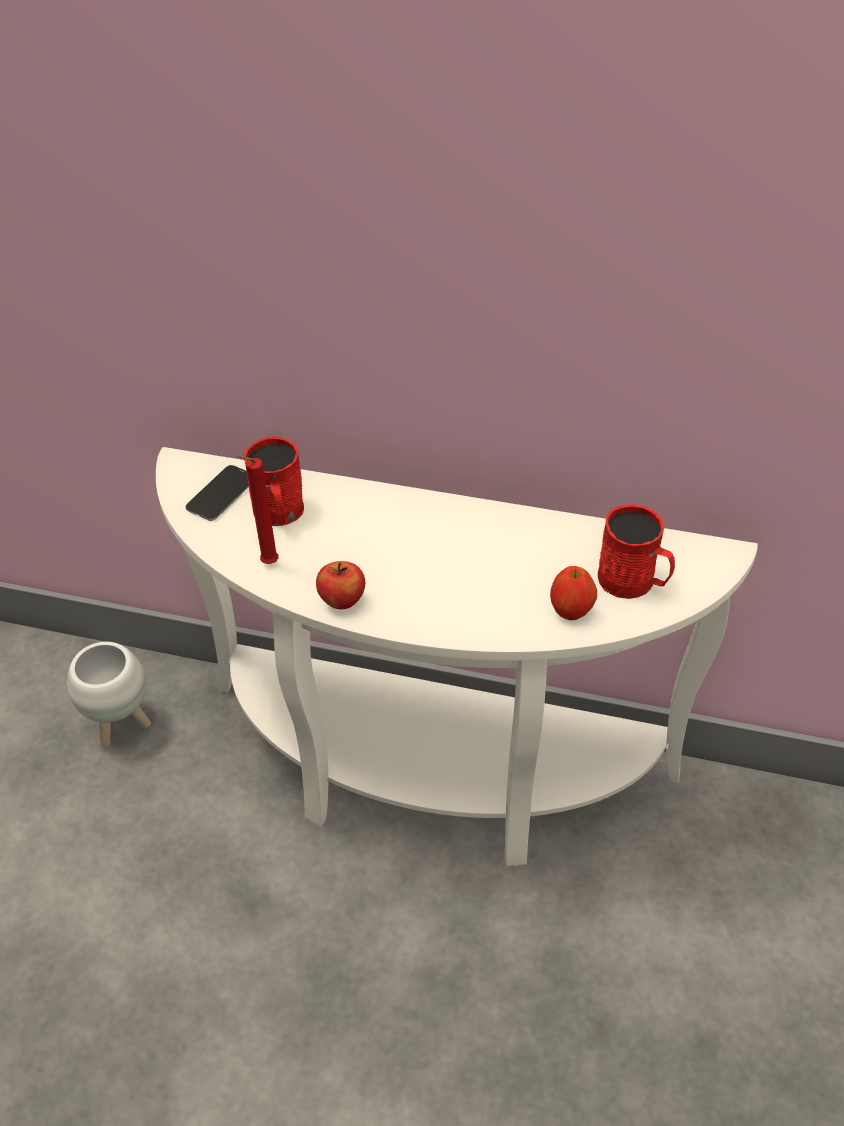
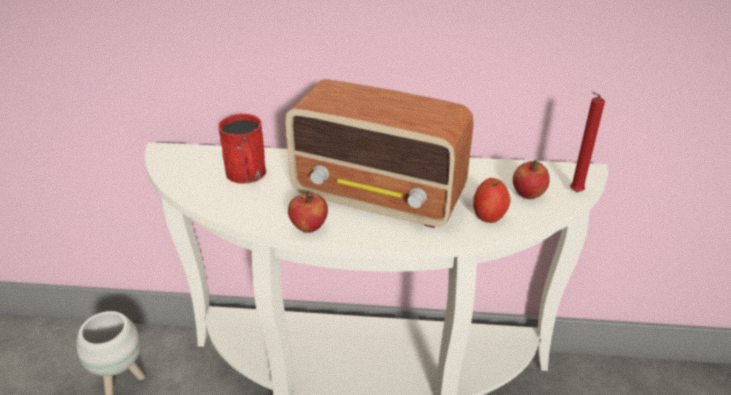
camera: 10 degrees left, 10 degrees down
phone [186,465,249,521] -> none
red candle [236,455,278,564] -> red candle moved to [570,92,605,192]
red mug [598,504,675,599] -> apple [513,160,550,199]
none -> radio [285,79,474,228]

